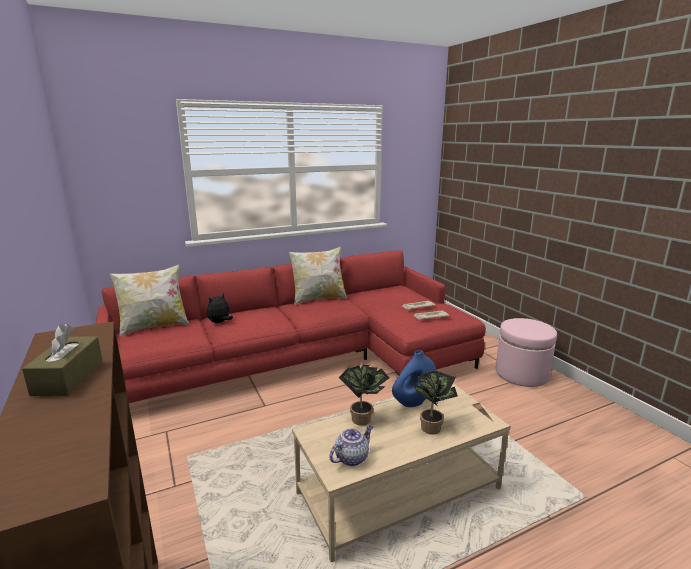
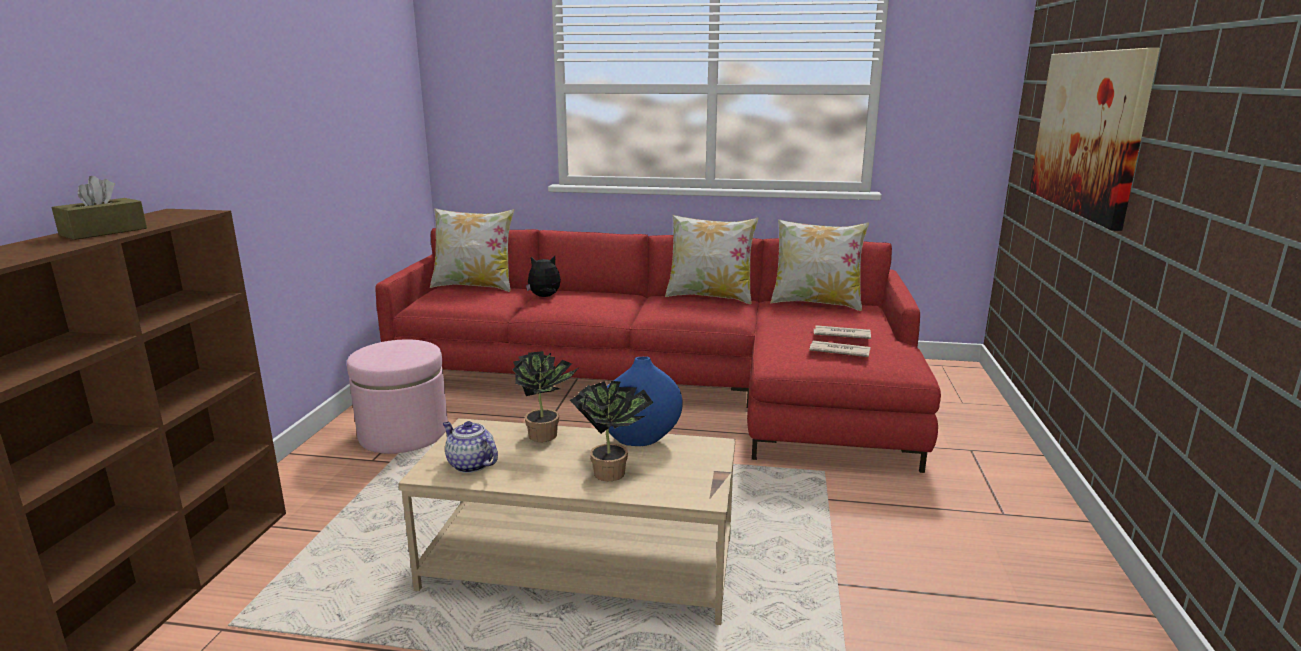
camera: 35 degrees right, 0 degrees up
teapot [329,426,373,466] -> teapot turned 135 degrees counterclockwise [443,421,498,473]
pink ottoman [496,318,557,387] -> pink ottoman moved to [347,339,448,454]
none -> pillow [770,219,869,311]
none -> picture [1029,48,1160,231]

